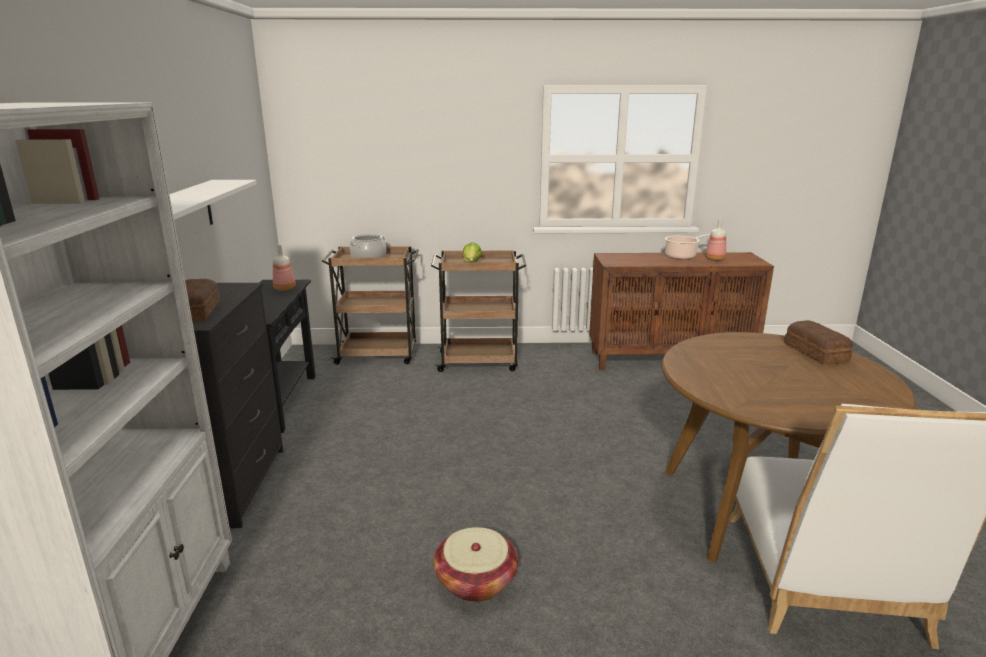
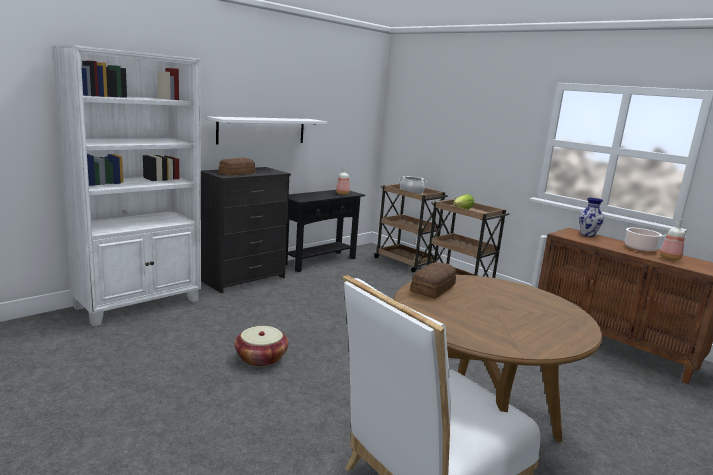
camera: 45 degrees right, 5 degrees down
bread [784,320,853,364] -> bread moved to [410,262,456,299]
none -> vase [579,198,604,237]

